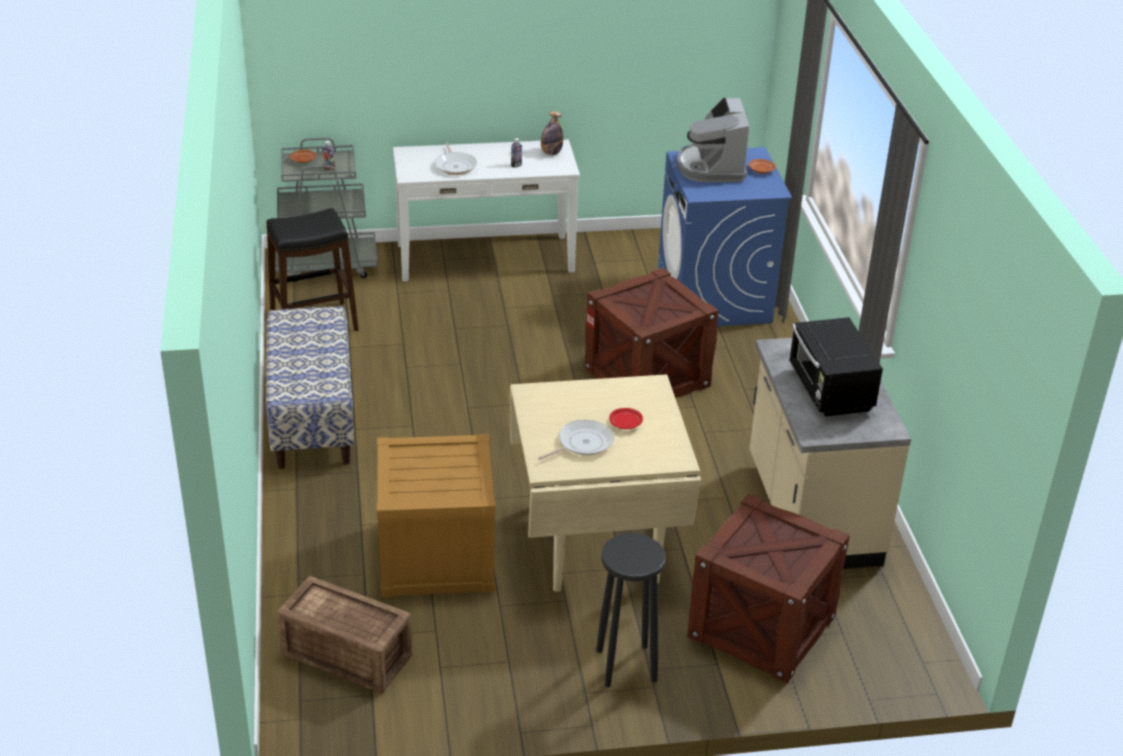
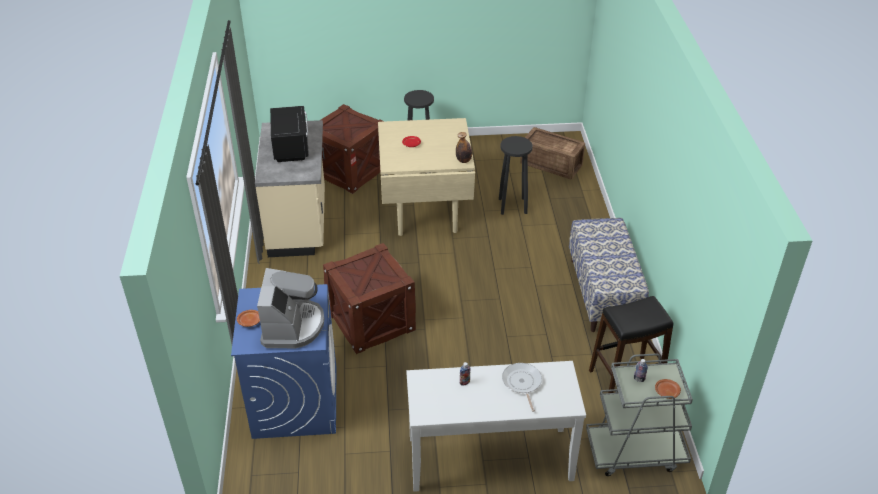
camera: 175 degrees left, 5 degrees up
crate [377,434,495,597] -> black stool [499,136,533,215]
frying pan [538,420,614,460] -> none
bottle [541,111,563,155] -> bottle moved to [456,132,472,163]

